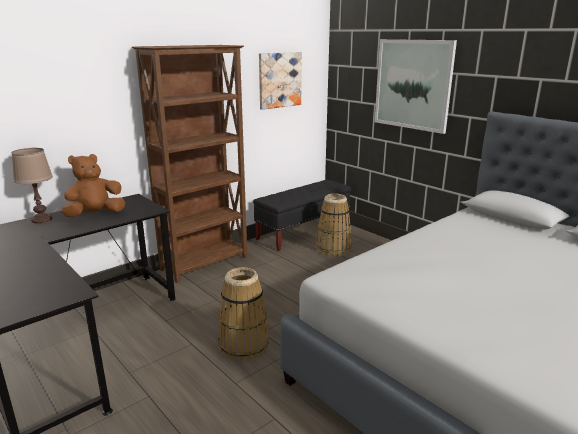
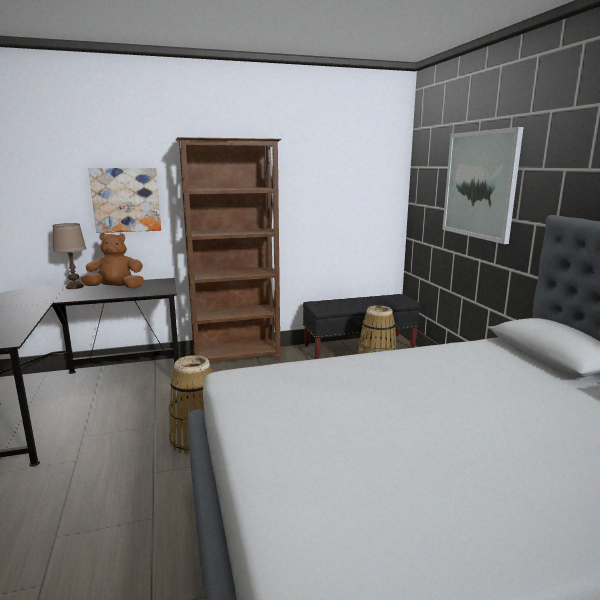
camera: 25 degrees right, 5 degrees down
picture [259,52,302,110] -> picture moved to [89,168,161,233]

